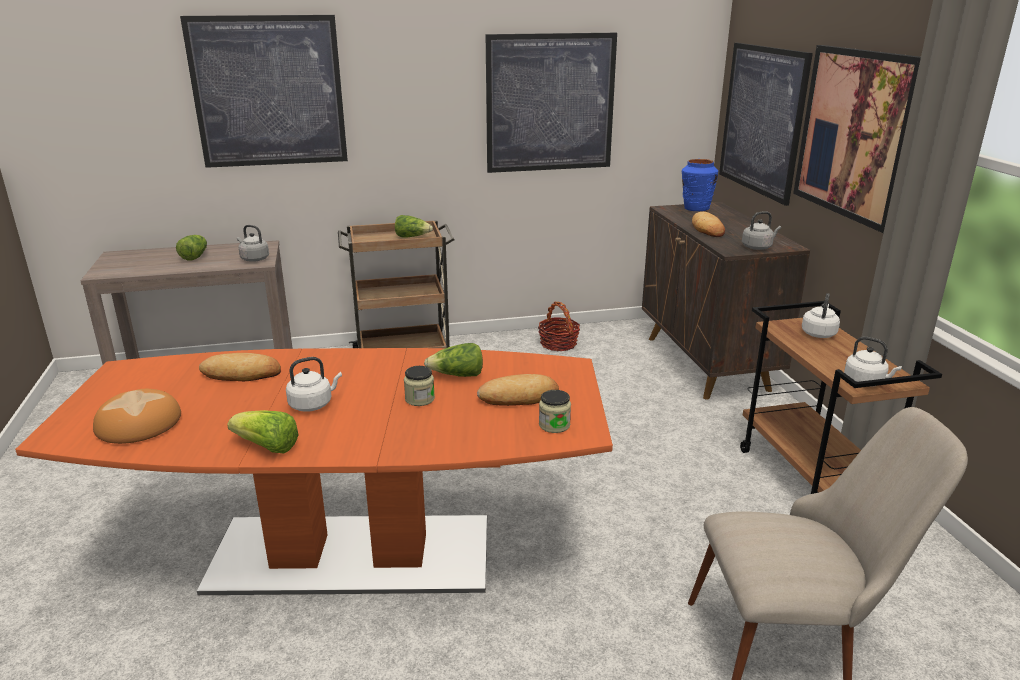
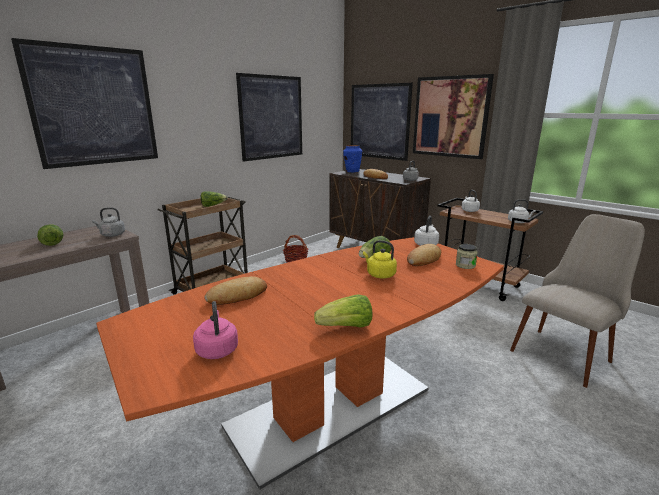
camera: 35 degrees left, 5 degrees down
bread [93,389,181,444] -> pink kettle [193,301,238,359]
white kettle [286,357,342,412] -> white kettle moved to [414,216,439,246]
jar [404,366,435,406] -> yellow kettle [363,240,397,279]

